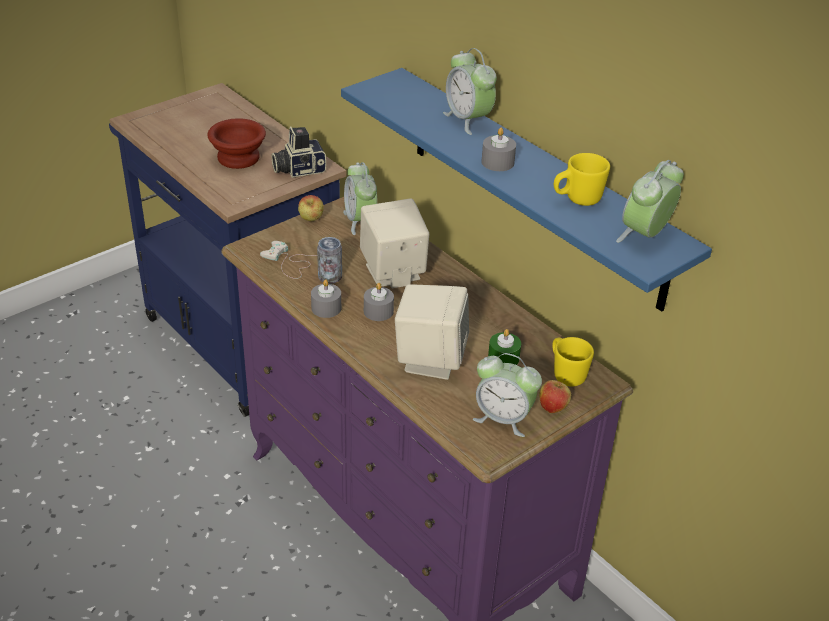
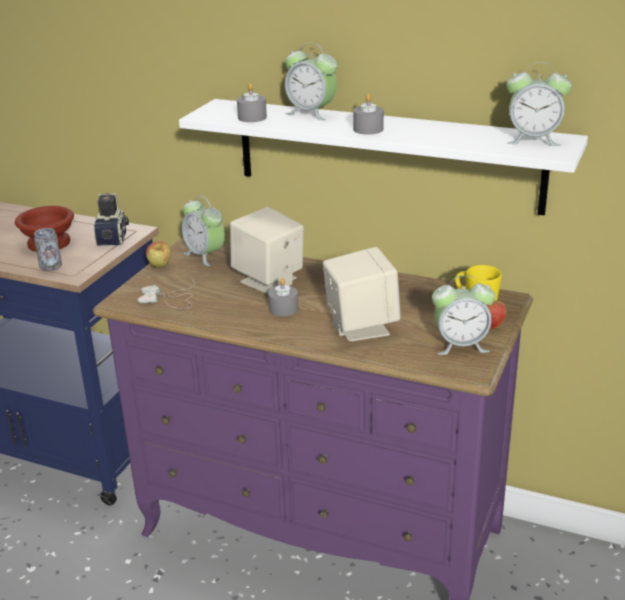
camera: 25 degrees left, 10 degrees down
camera [271,127,326,178] -> camera turned 135 degrees clockwise [93,193,129,246]
grey candle [311,279,341,318] -> grey candle moved to [237,83,267,122]
can [317,237,342,284] -> can moved to [34,228,62,271]
blue shelf [341,68,712,311] -> white shelf [179,99,588,215]
green candle [488,329,521,365] -> none
yellow mug [554,153,610,206] -> none
alarm clock [616,160,684,243] -> alarm clock turned 90 degrees counterclockwise [506,62,572,146]

